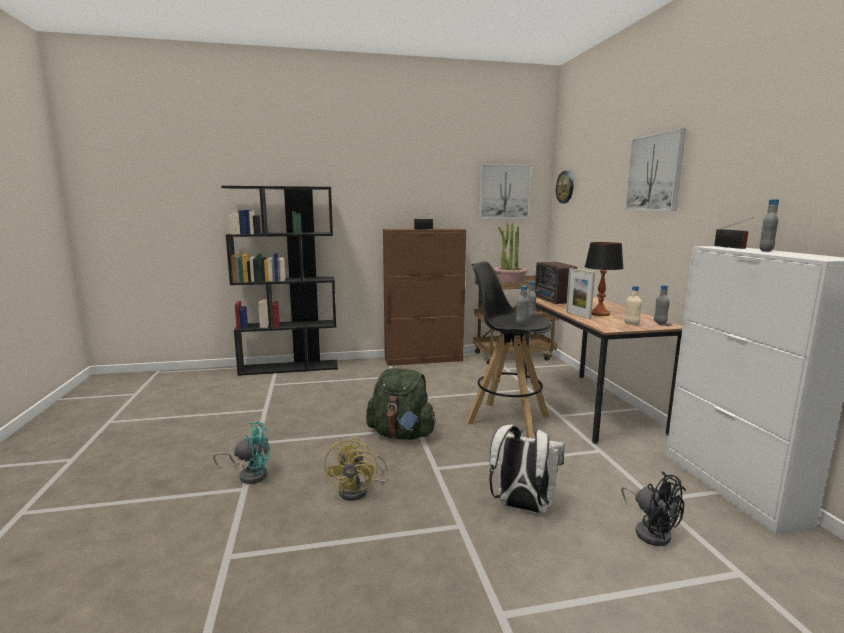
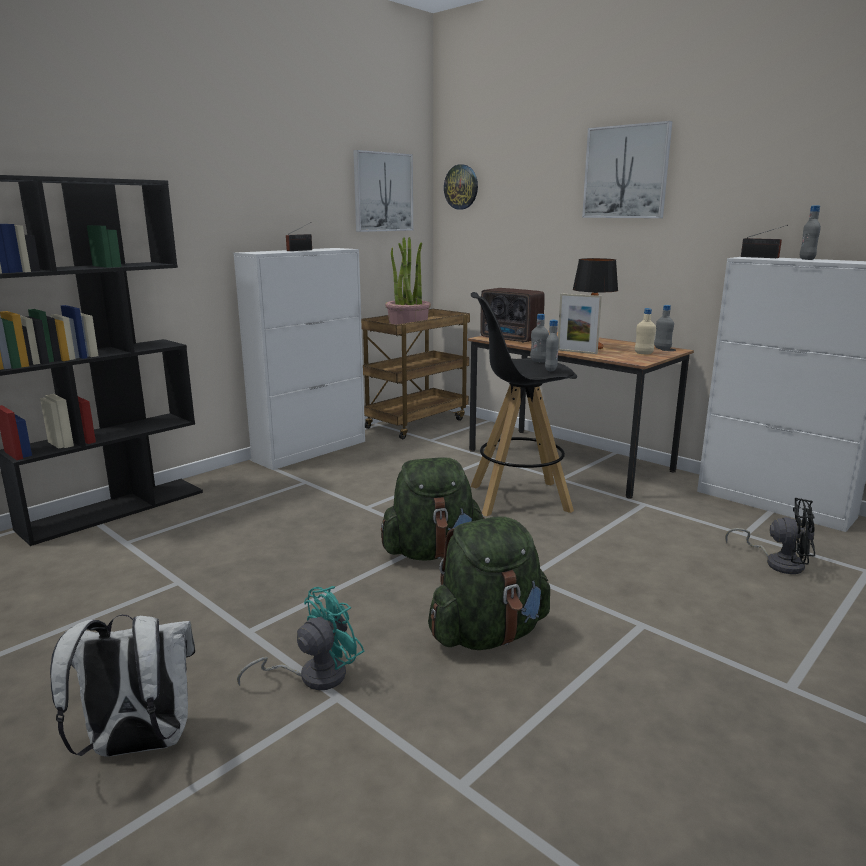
camera: 35 degrees left, 5 degrees up
yellow fan [324,437,387,501] -> green backpack [428,516,550,650]
brown cabinet [383,228,466,366] -> white cabinet [234,248,365,470]
white backpack [489,425,565,513] -> white backpack moved to [50,615,195,757]

